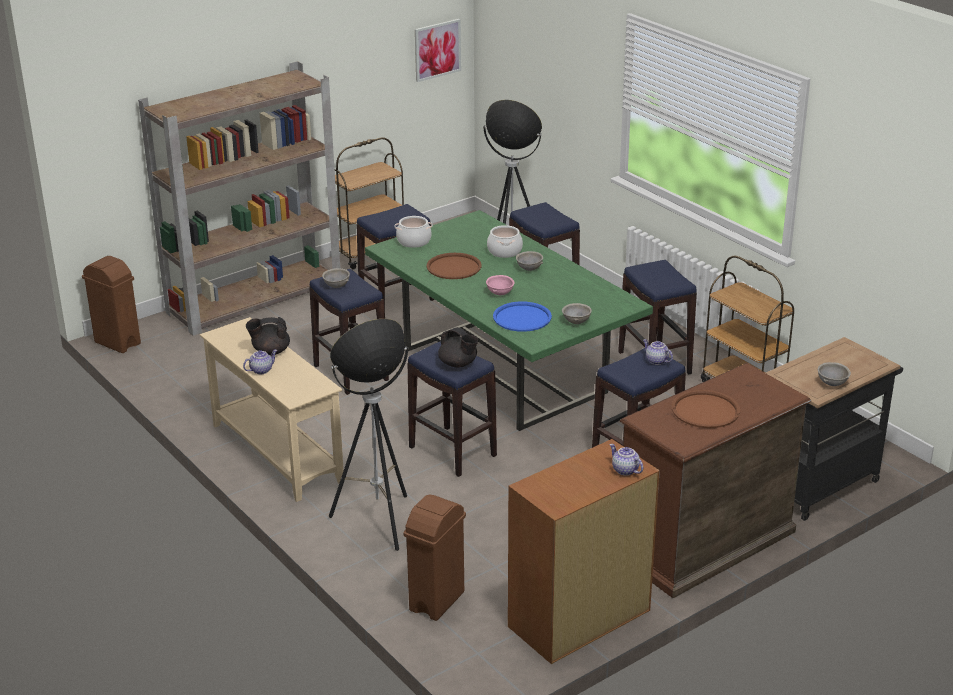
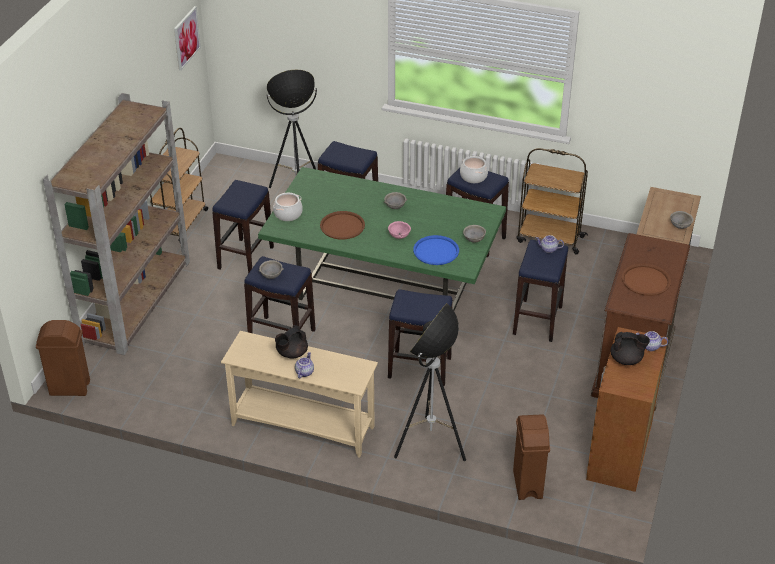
camera: 35 degrees left, 10 degrees up
black teapot [438,327,478,368] -> black teapot moved to [610,332,650,365]
cooking pot [487,225,523,258] -> cooking pot moved to [460,156,488,183]

